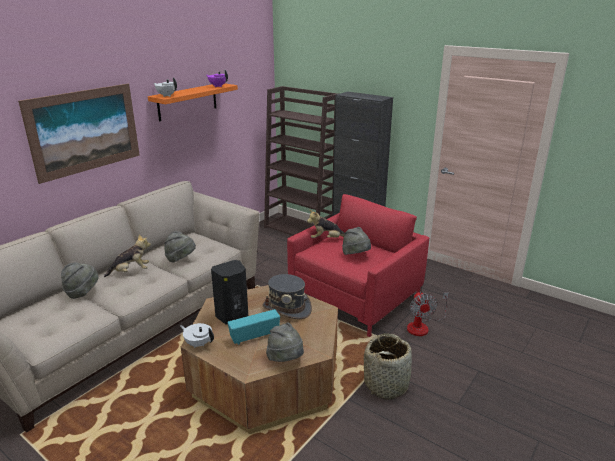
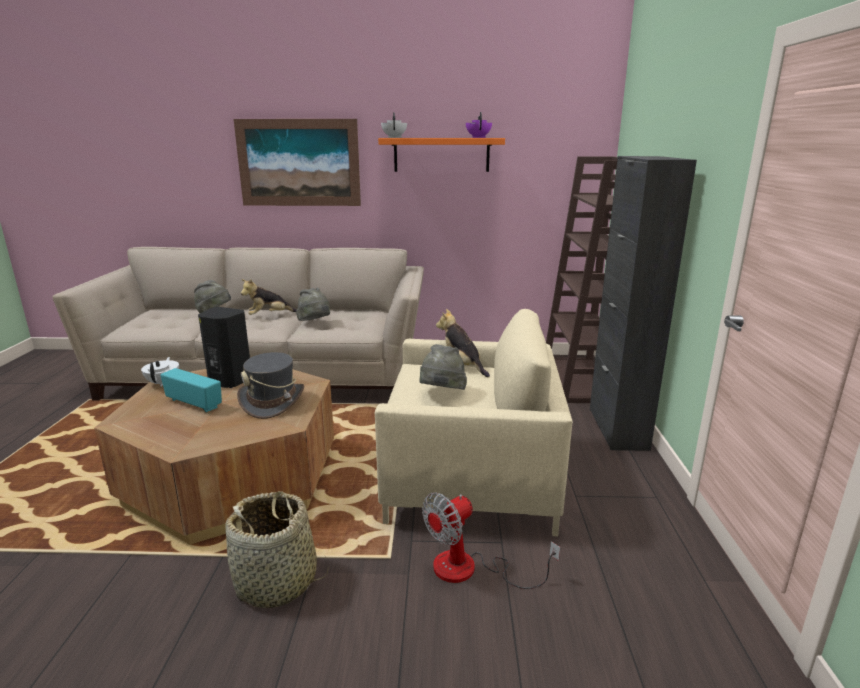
camera: 55 degrees right, 5 degrees down
plush toy [104,234,151,277] -> plush toy turned 120 degrees clockwise [241,279,297,315]
grey hat [266,322,304,362] -> none
red armchair [287,194,430,337] -> beige armchair [375,309,573,537]

